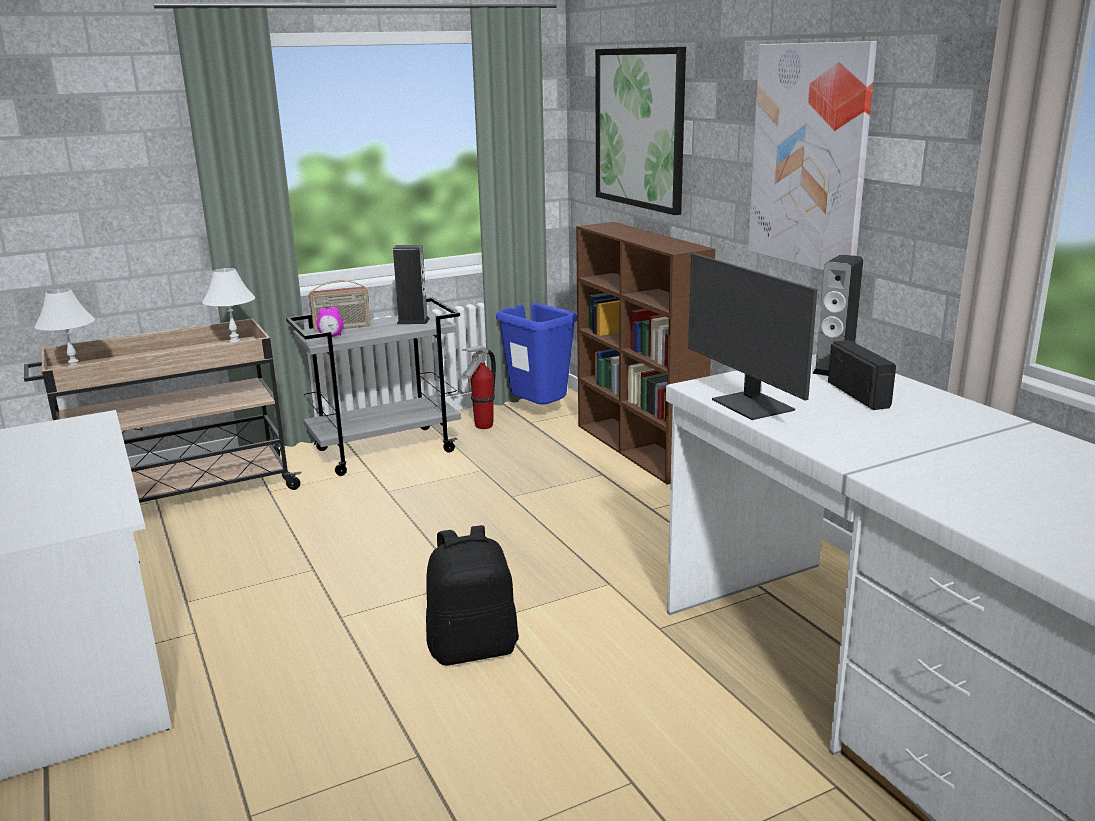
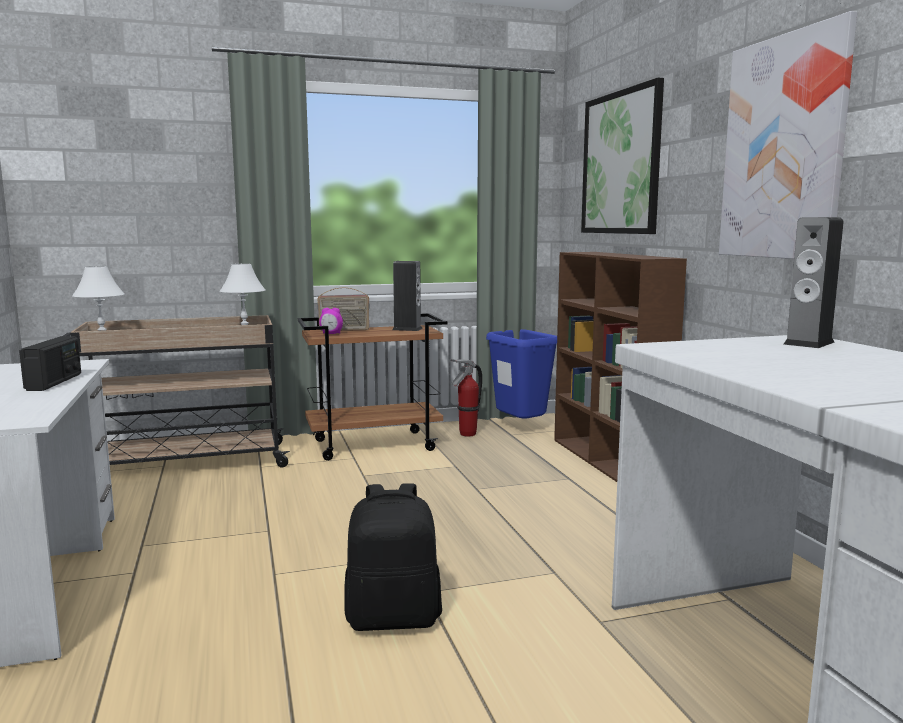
camera: 10 degrees right, 10 degrees down
grey cart [286,297,461,476] -> brown cart [298,313,448,461]
monitor [688,253,817,420] -> none
radio [828,340,896,410] -> radio moved to [19,336,81,391]

